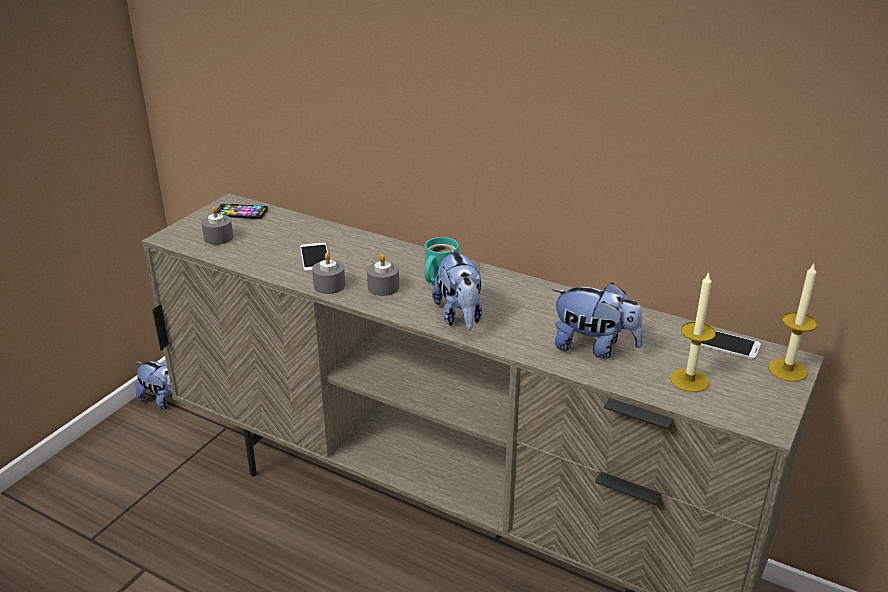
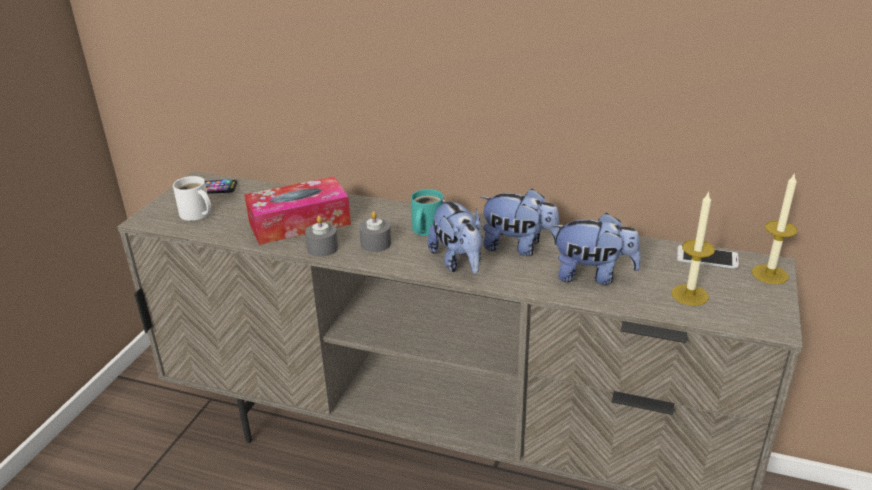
camera: 10 degrees left, 0 degrees up
plush toy [135,361,185,409] -> plush toy moved to [480,188,560,256]
grey candle [201,206,233,245] -> white mug [173,176,211,221]
phone [300,242,328,272] -> tissue box [244,177,351,245]

